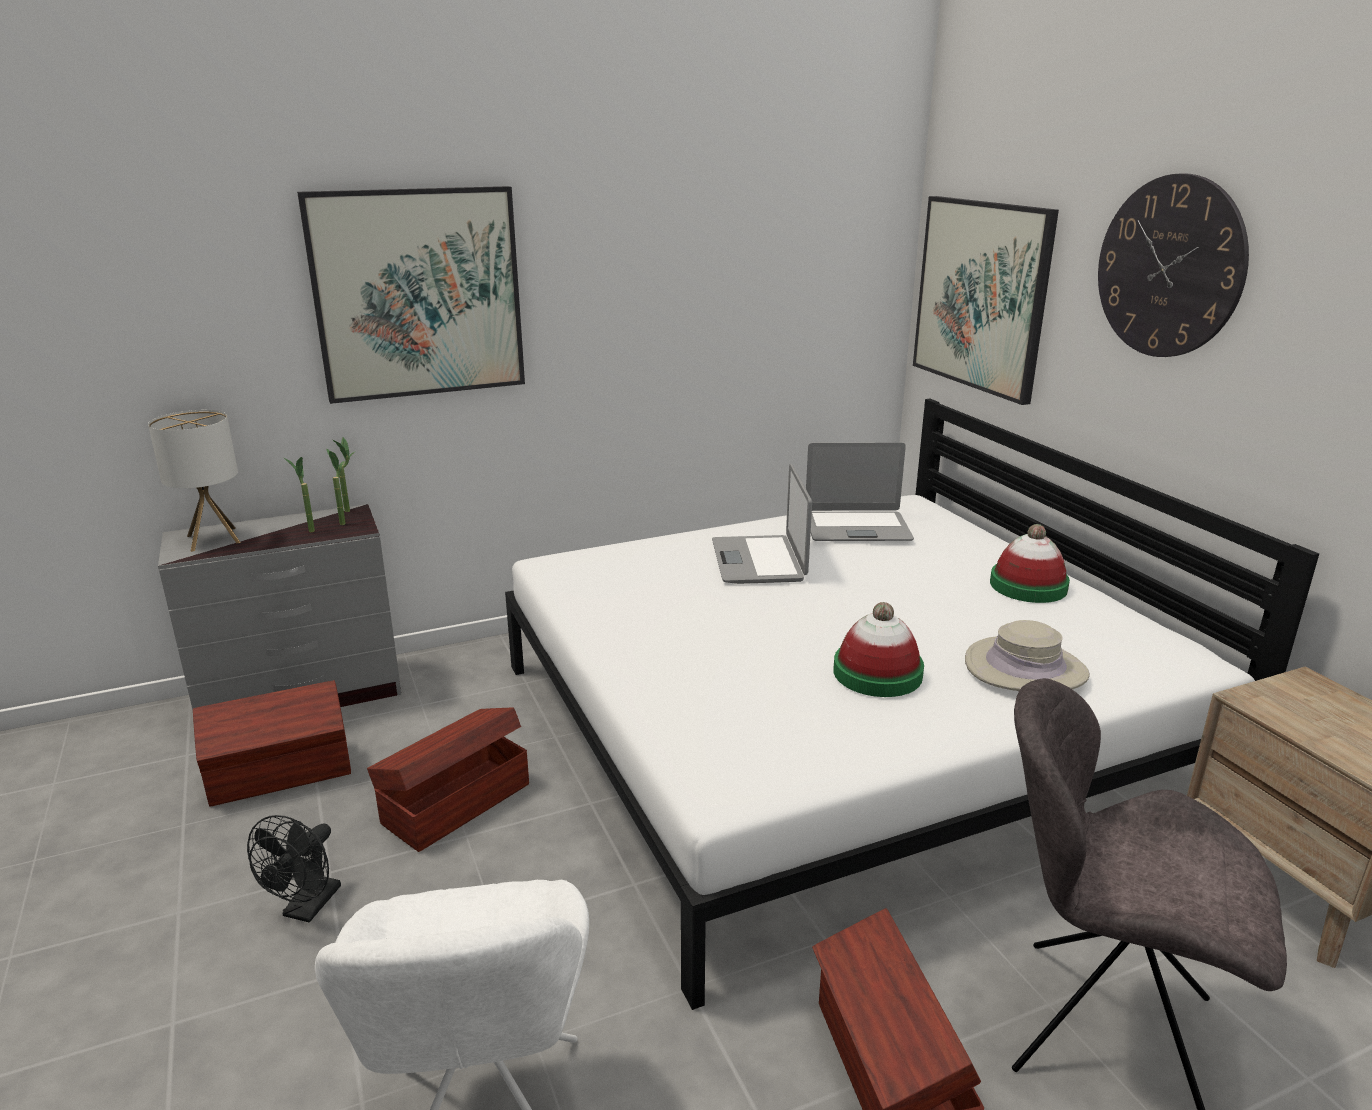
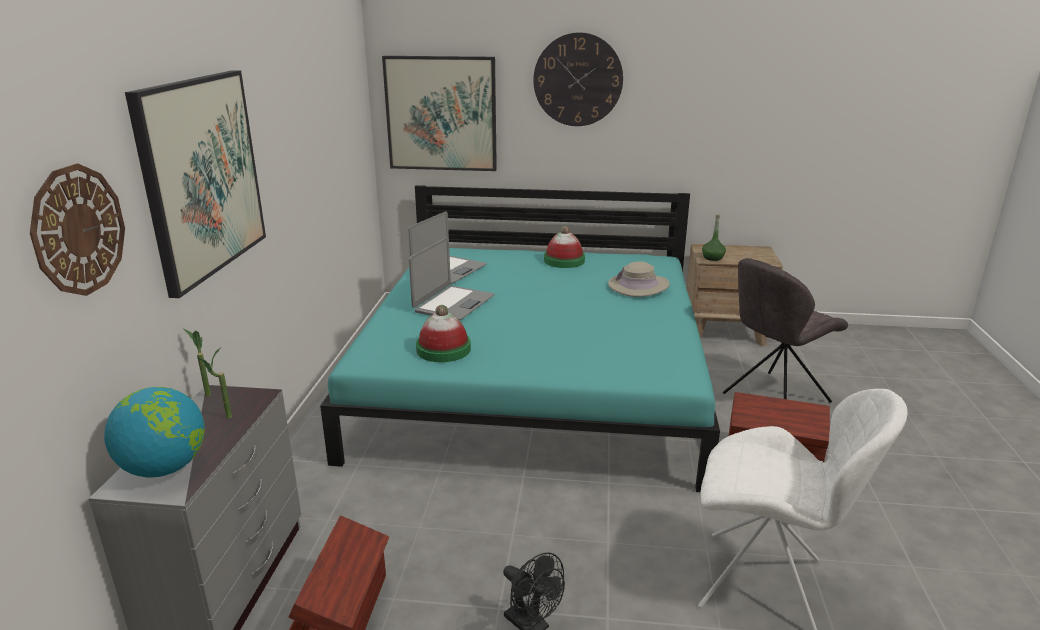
camera: 60 degrees left, 0 degrees up
table lamp [148,410,241,552] -> globe [104,387,205,478]
potted plant [326,448,346,525] -> none
brown storage box [367,708,529,852] -> none
white bed [505,399,1319,1010] -> turquoise bed [320,185,720,492]
laptop [712,464,812,584] -> laptop turned 90 degrees counterclockwise [409,237,494,320]
hat [834,602,924,697] -> hat moved to [416,305,471,362]
none -> wall clock [30,163,125,296]
none -> green bottle [702,215,726,261]

